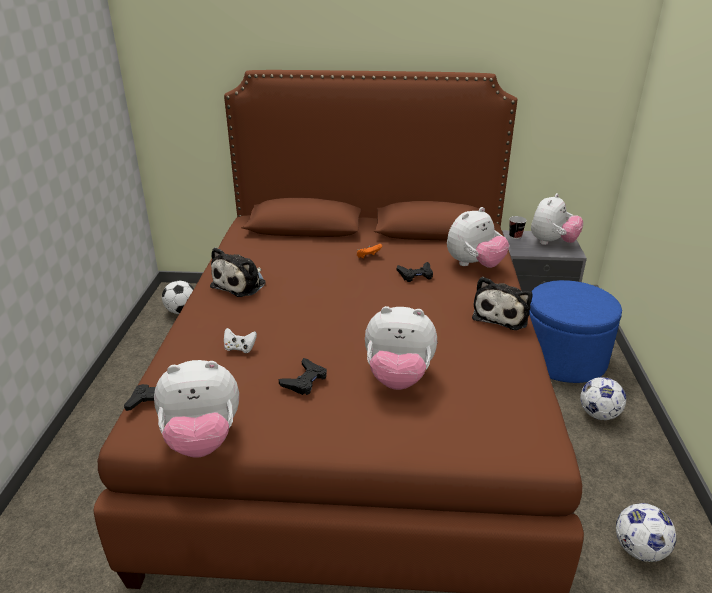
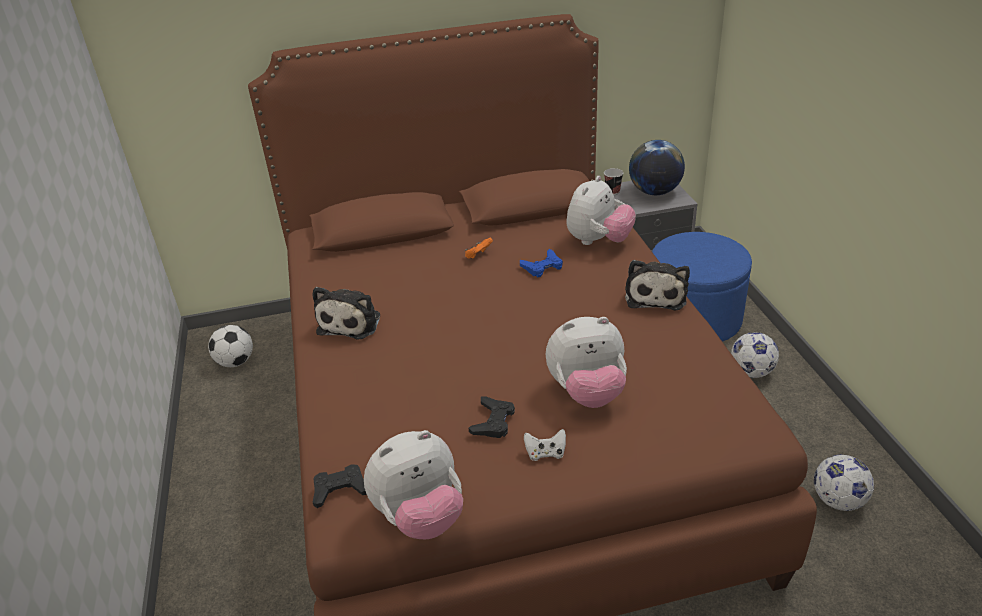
camera: 15 degrees left, 5 degrees up
white game controller [224,328,257,353] -> white game controller moved to [524,429,566,461]
black game controller [397,262,433,282] -> blue game controller [520,249,563,277]
plush toy [531,193,583,245] -> globe [629,140,685,195]

